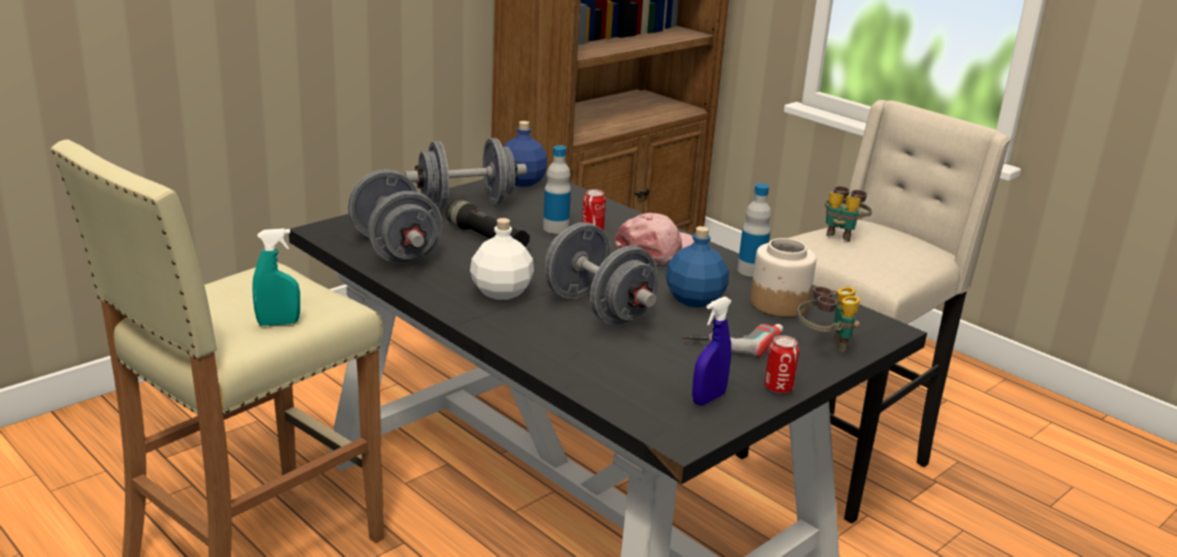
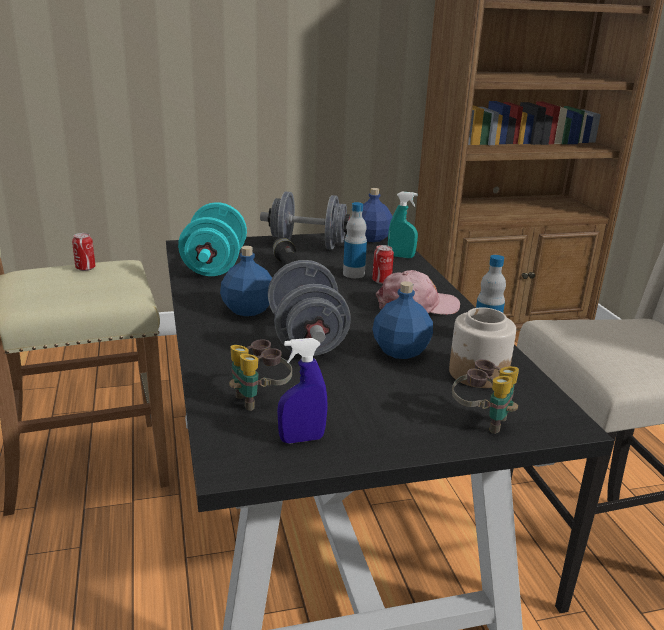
camera: 30 degrees right, 0 degrees up
turquoise spray bottle [252,228,300,326] -> turquoise spray bottle moved to [388,192,418,258]
grey dumbbell [348,169,442,264] -> turquoise dumbbell [178,202,247,276]
white bottle [470,218,534,300] -> blue bottle [220,246,272,316]
power drill [682,324,783,358] -> none
can [764,335,799,394] -> can moved to [72,233,95,271]
binoculars [825,186,872,242] -> binoculars moved to [229,339,292,411]

